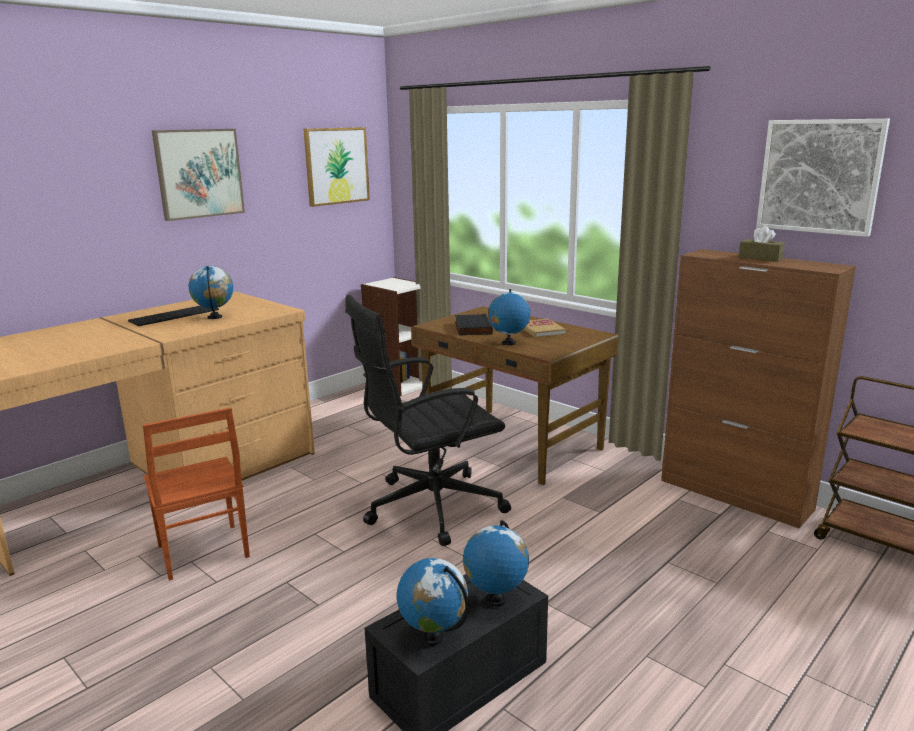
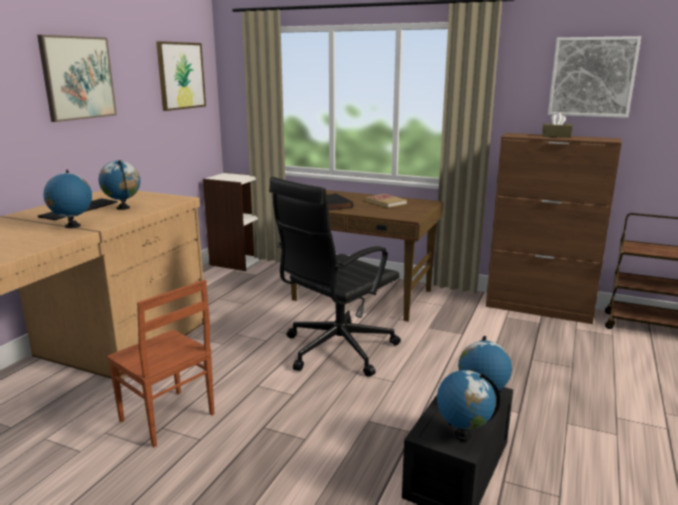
camera: 20 degrees left, 0 degrees up
globe [488,289,531,345] -> globe moved to [43,170,92,228]

